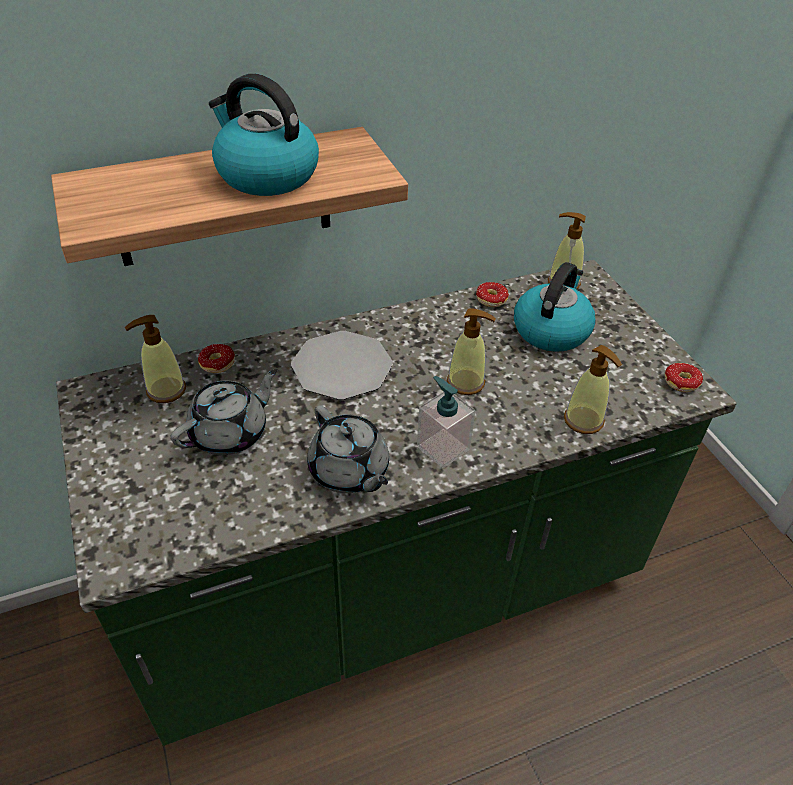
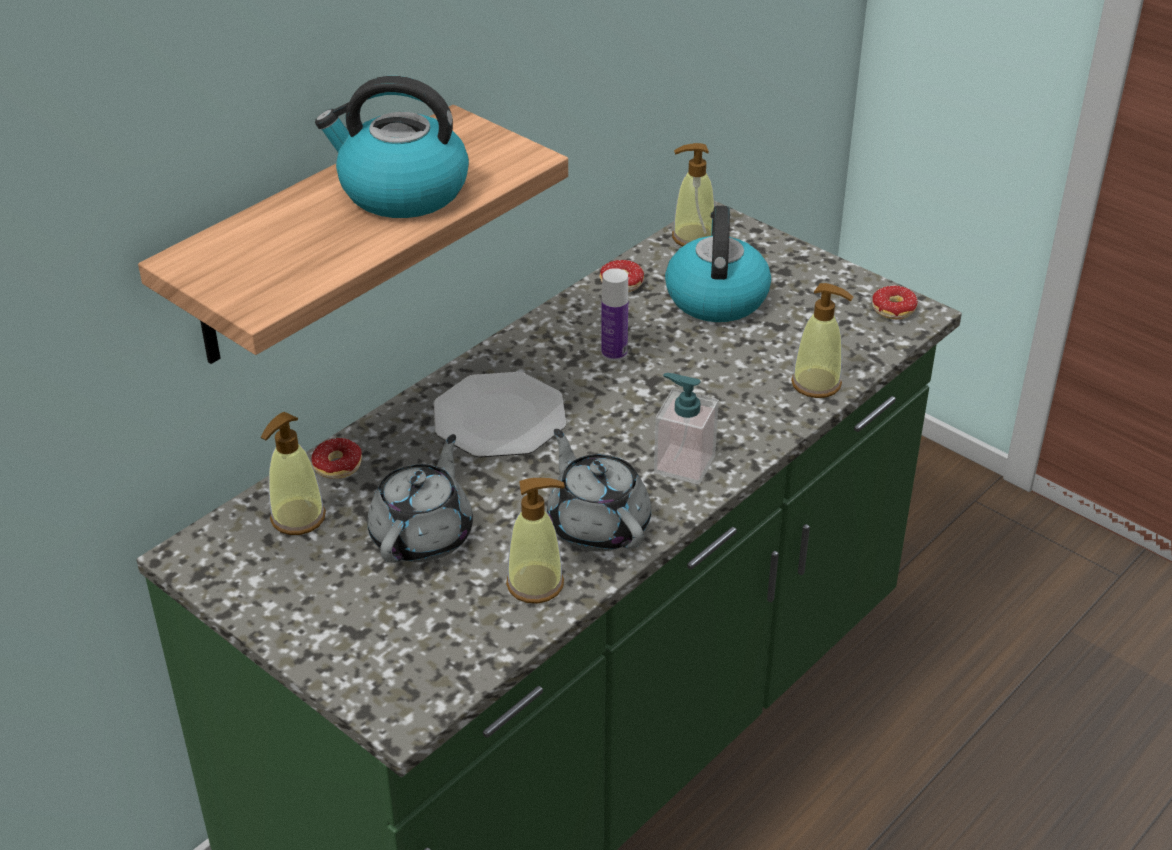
camera: 25 degrees left, 5 degrees down
grey teapot [307,405,389,493] -> grey teapot turned 150 degrees counterclockwise [547,429,651,552]
soap dispenser [447,308,496,395] -> soap dispenser moved to [506,478,565,604]
none -> bottle [601,268,628,361]

